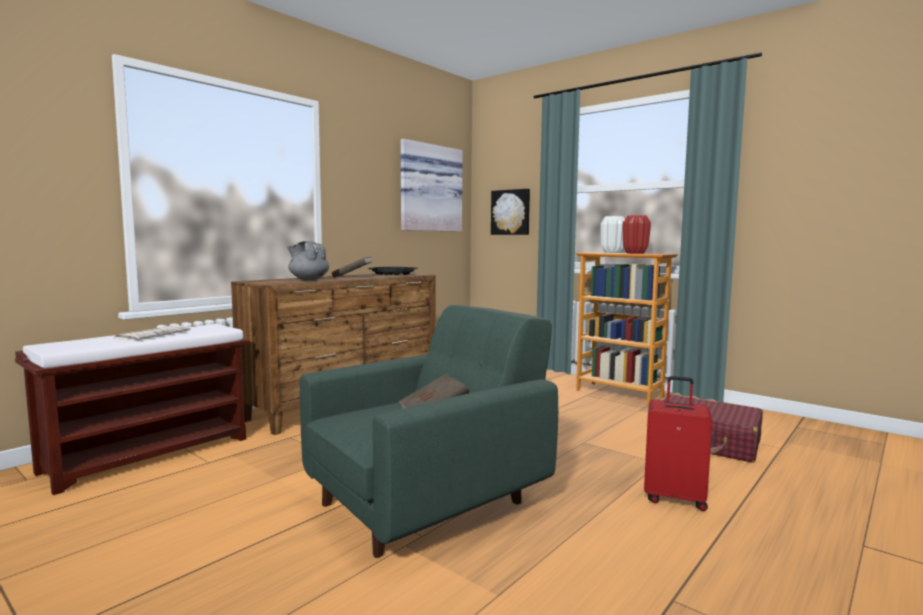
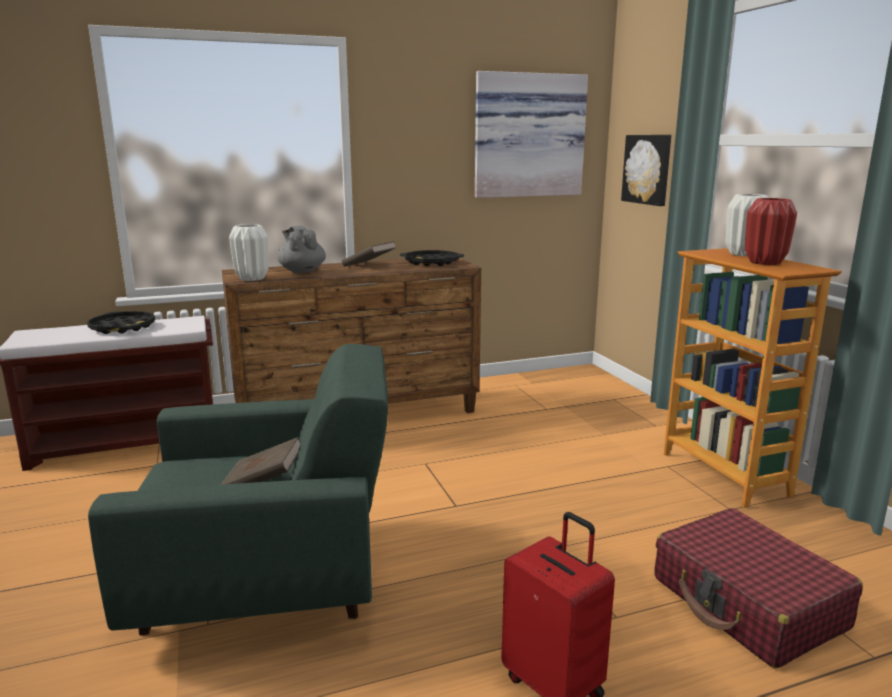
camera: 30 degrees right, 10 degrees up
newspaper [113,326,191,341] -> black tray [87,311,155,334]
none -> white vase [229,224,269,281]

